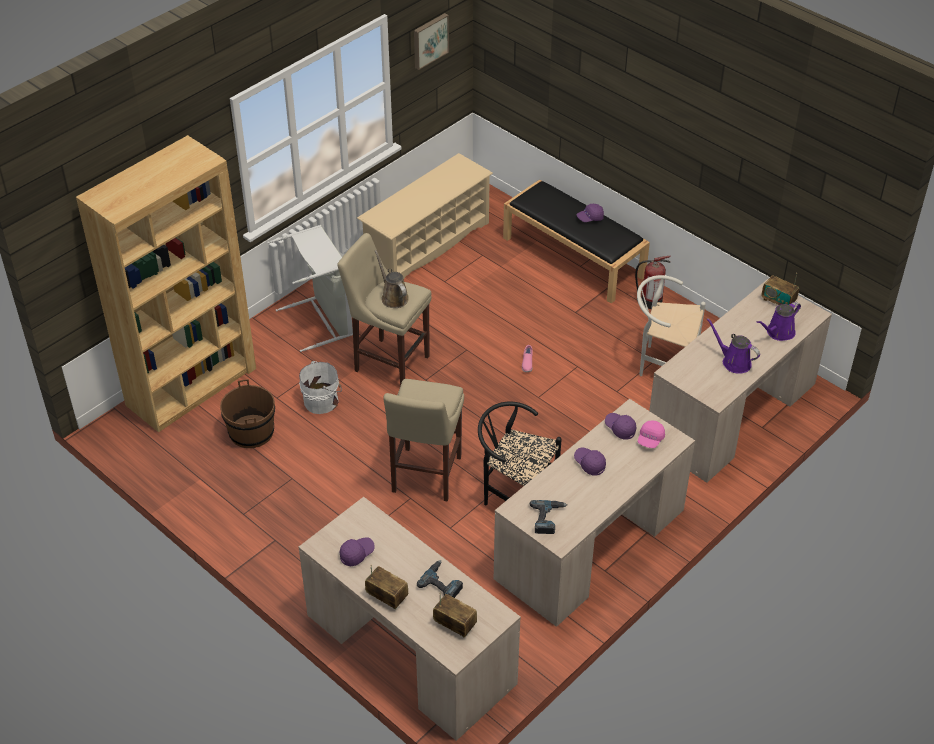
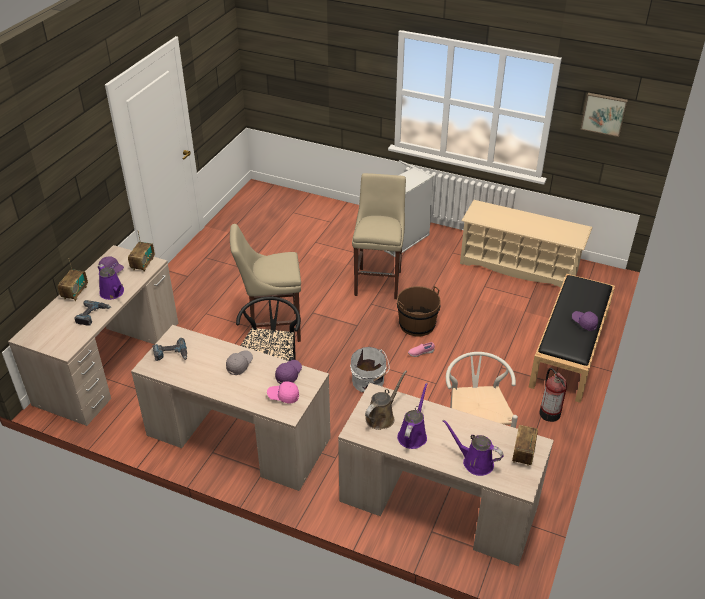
camera: 70 degrees right, 5 degrees down
brown bookcase [76,135,256,432] -> none
brown bucket [220,379,275,448] -> brown bucket moved to [397,286,441,337]
white bucket [299,361,342,414] -> white bucket moved to [350,347,390,393]
brown watering can [375,250,409,308] -> brown watering can moved to [365,370,407,430]
radio [433,593,477,637] -> radio moved to [128,232,155,272]
purple cap [574,447,606,476] -> grey cap [226,350,253,375]
none -> purple watering can [98,264,124,300]

